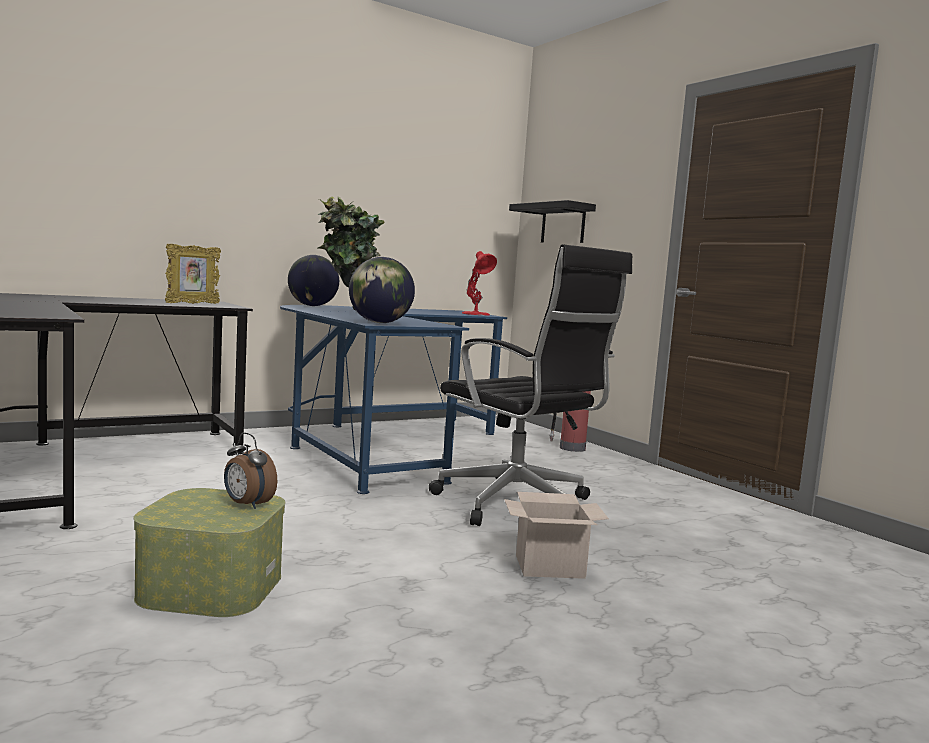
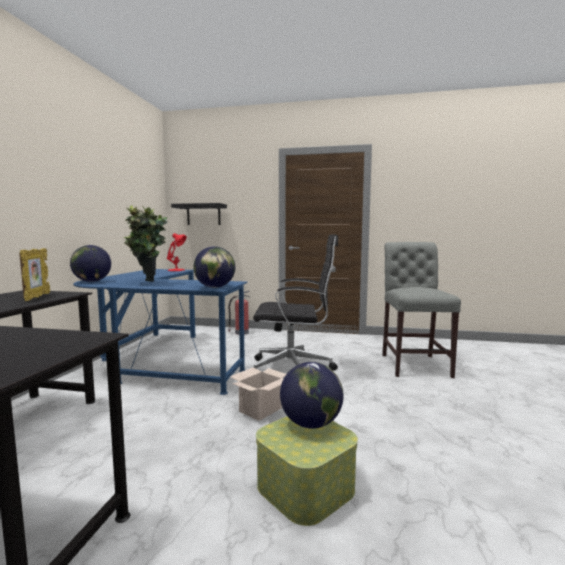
camera: 45 degrees left, 0 degrees up
alarm clock [224,433,277,509] -> globe [280,362,344,429]
cardboard box [504,492,609,579] -> cardboard box moved to [230,367,286,421]
none -> grey chair [382,242,461,378]

